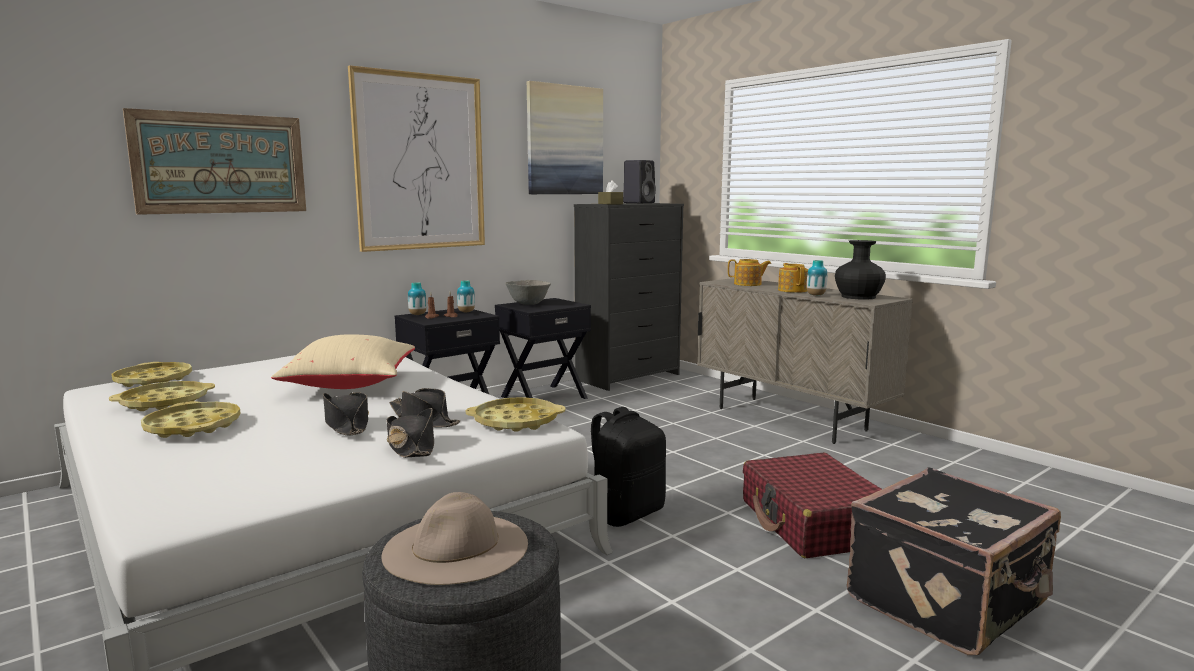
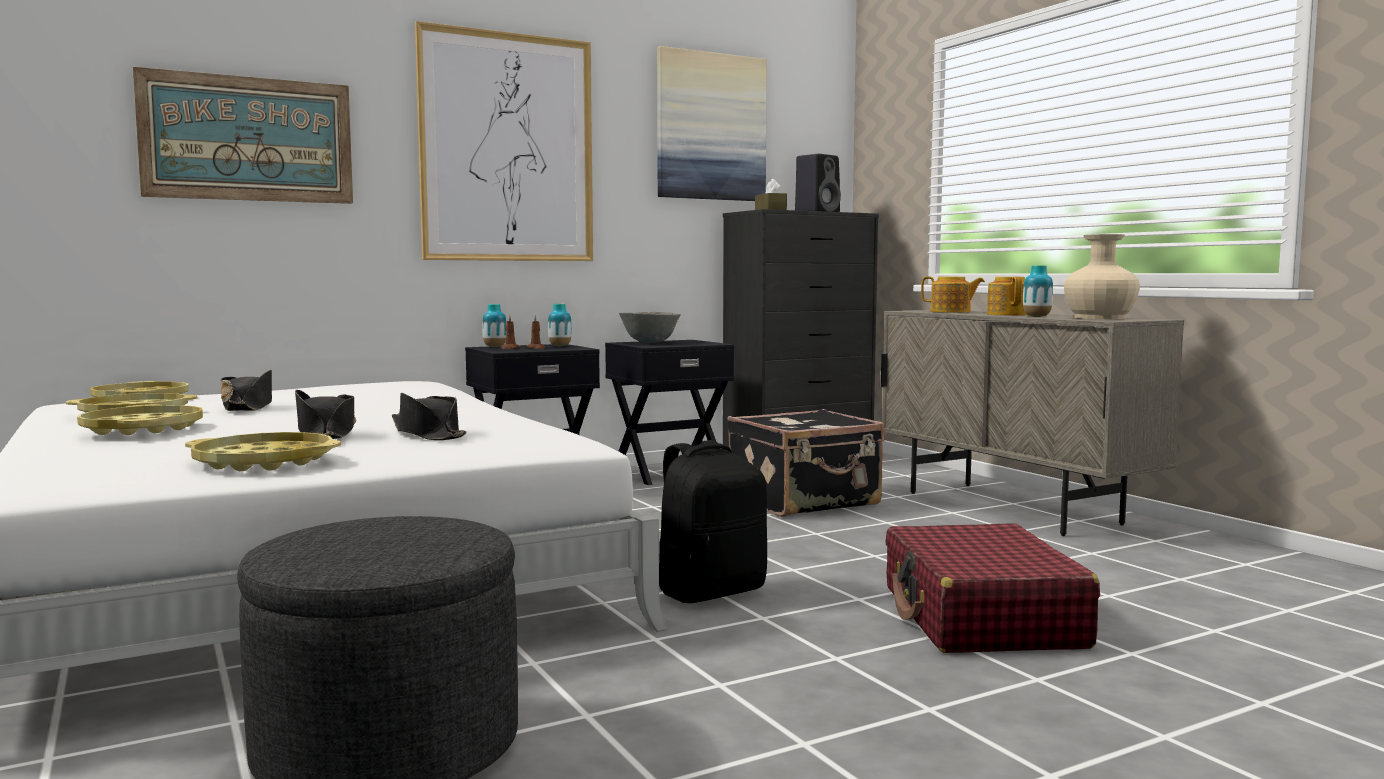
camera: 10 degrees right, 5 degrees down
beige pillow [271,334,415,389] -> none
beige hat [381,492,528,585] -> none
black hat [386,408,434,458] -> black hat moved to [221,370,272,411]
yellow tray [466,397,565,432] -> yellow tray moved to [185,432,341,471]
black vase [835,240,886,300] -> beige vase [1064,234,1140,319]
black suitcase [847,467,1061,655] -> black suitcase moved to [727,409,884,517]

